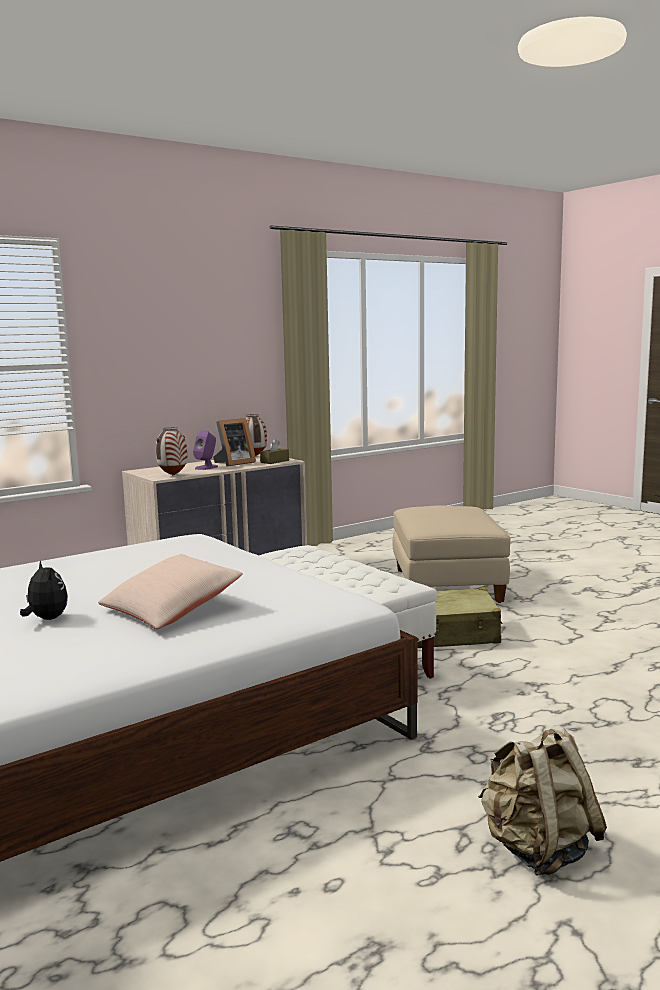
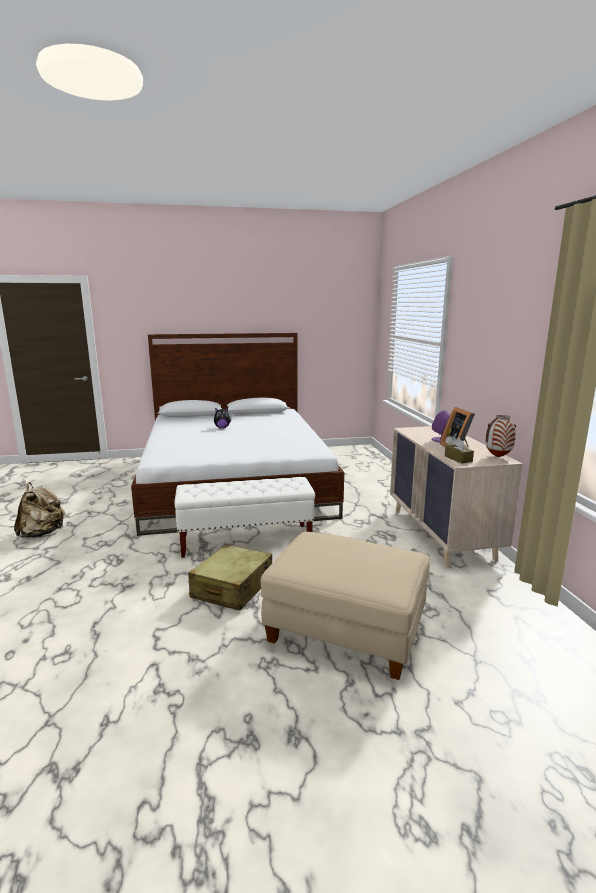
camera: 115 degrees right, 5 degrees up
beige pillow [98,554,243,629] -> none
vase [156,427,188,475] -> none

